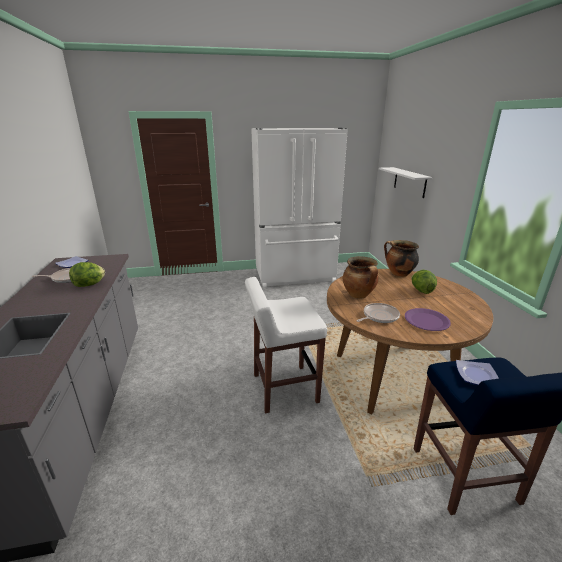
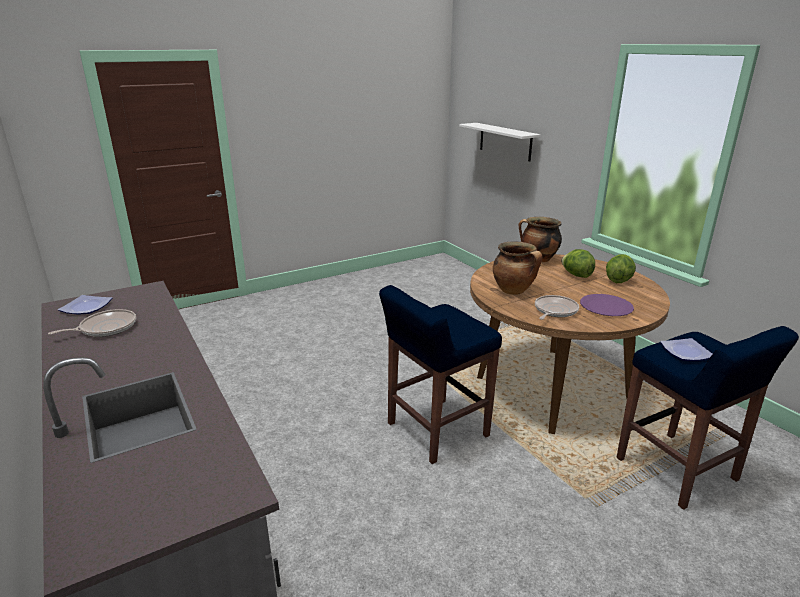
camera: 20 degrees left, 0 degrees up
lettuce [69,262,105,287] -> lettuce moved to [606,254,636,283]
white stool [245,277,327,413] -> blue stool [379,285,502,464]
white fridge [251,128,348,288] -> none

